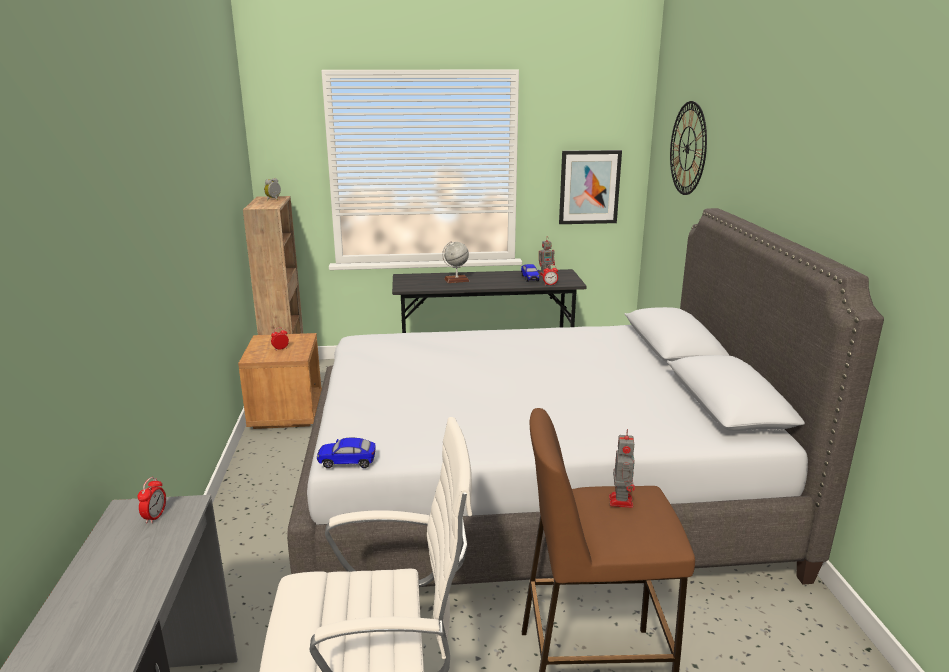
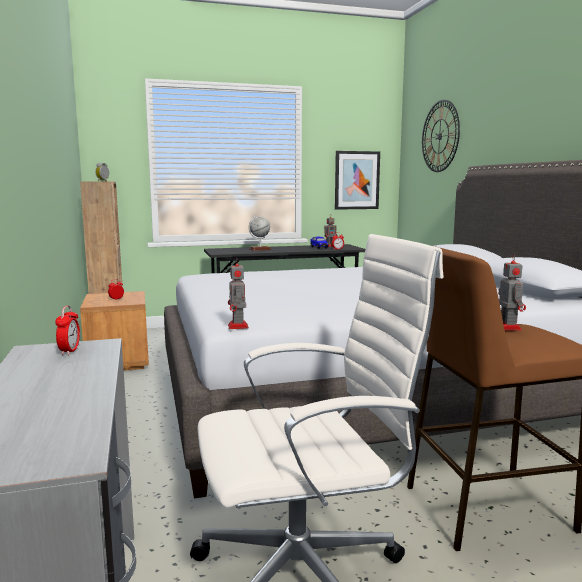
camera: 10 degrees left, 10 degrees down
toy car [317,438,375,468] -> toy robot [228,263,249,329]

